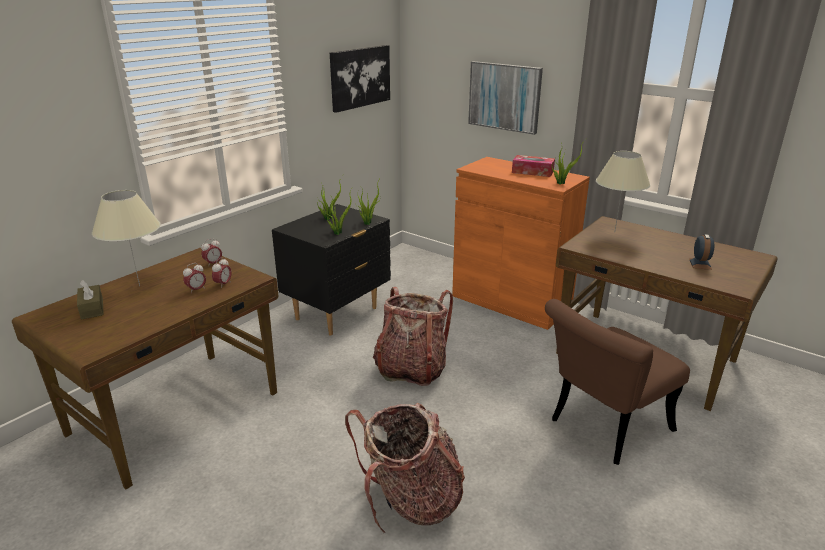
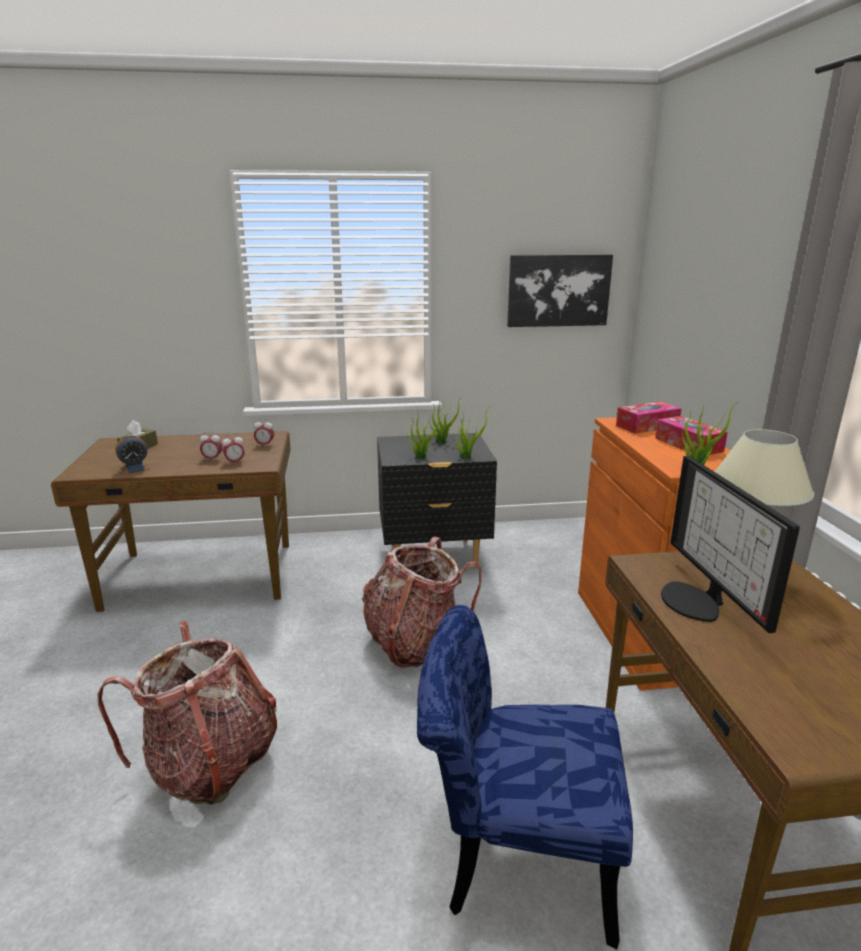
camera: 45 degrees right, 5 degrees down
beige table lamp [92,190,161,287] -> none
picture [468,61,543,135] -> none
brown chair [545,299,690,465] -> blue chair [417,605,633,949]
alarm clock [689,234,714,270] -> alarm clock moved to [115,435,150,475]
none -> tissue box [616,401,682,434]
none -> monitor [661,456,800,633]

